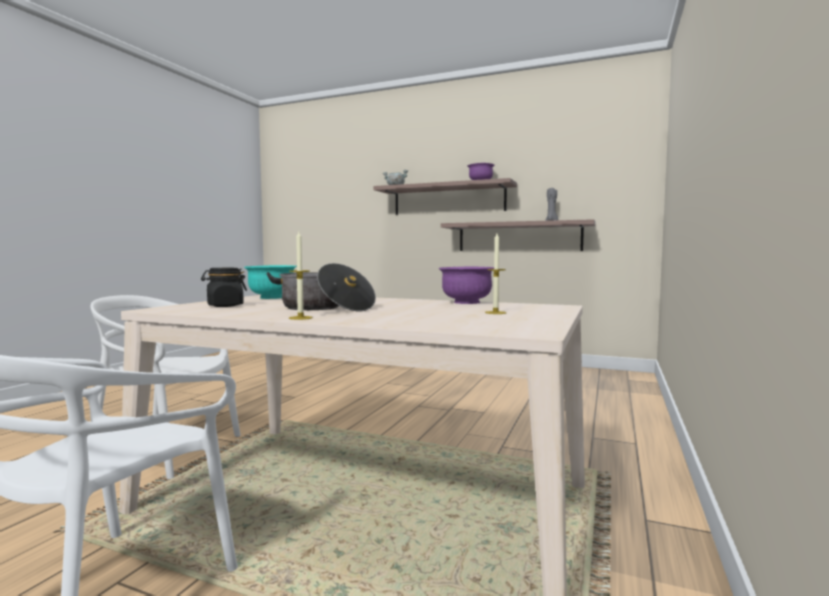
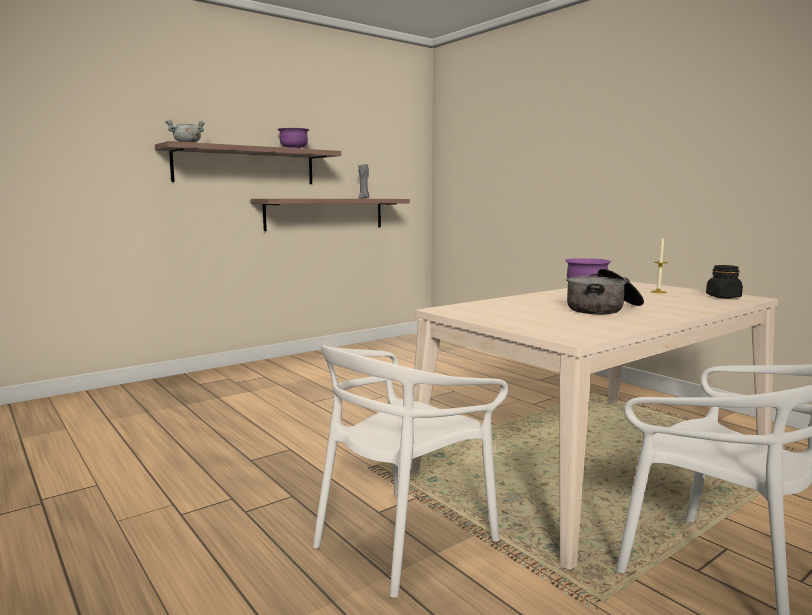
camera: 60 degrees left, 5 degrees up
black jar [201,268,247,307] -> black jar moved to [706,265,743,298]
turquoise bowl [244,265,297,299] -> none
candle [289,231,313,320] -> none

